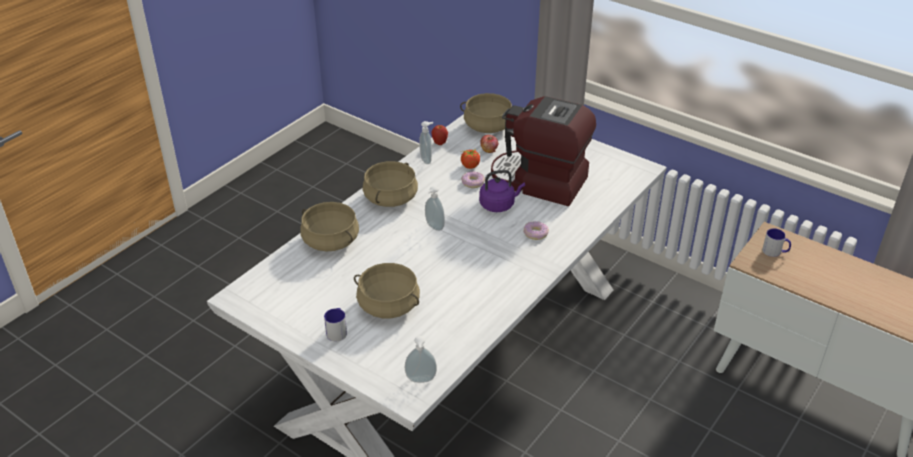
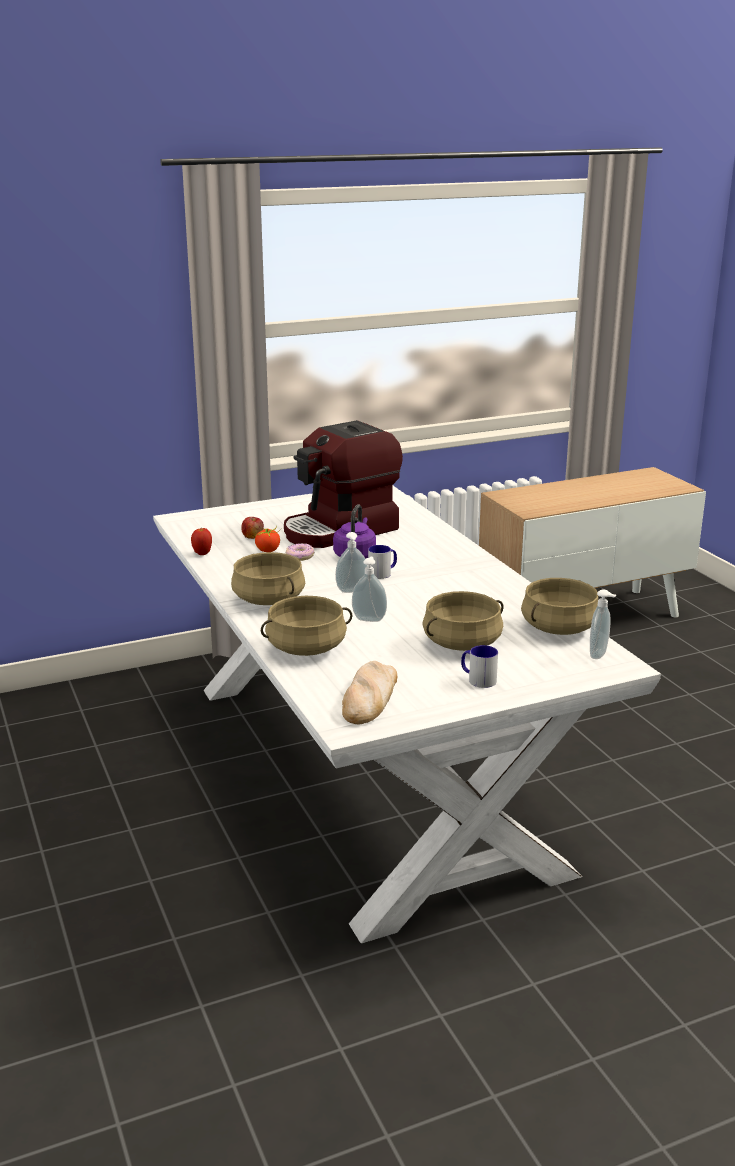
camera: 60 degrees left, 15 degrees down
soap dispenser [419,121,433,164] -> soap dispenser moved to [352,557,387,622]
beige cooking pot [460,93,512,133] -> beige cooking pot moved to [521,578,598,635]
donut [523,221,549,240] -> none
mug [762,228,791,257] -> mug moved to [368,545,397,579]
none -> bread [342,661,398,724]

